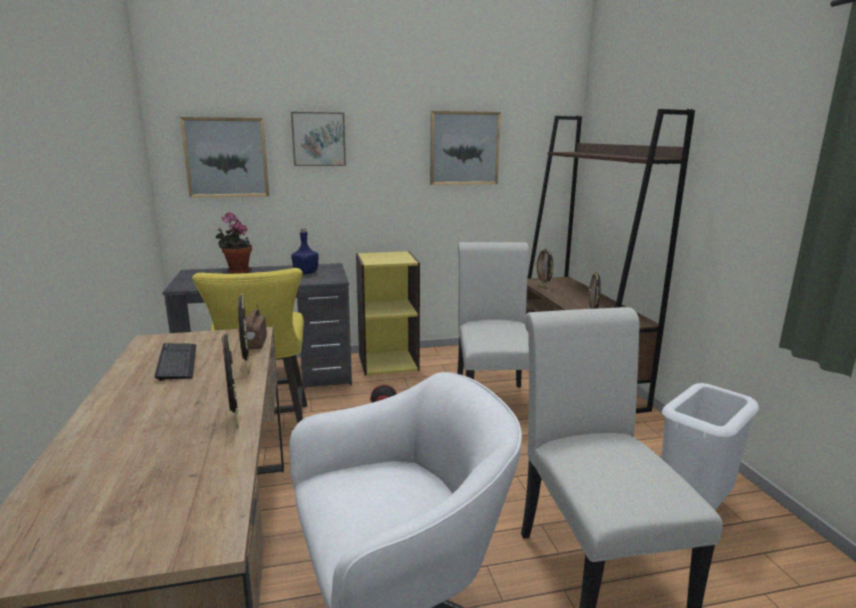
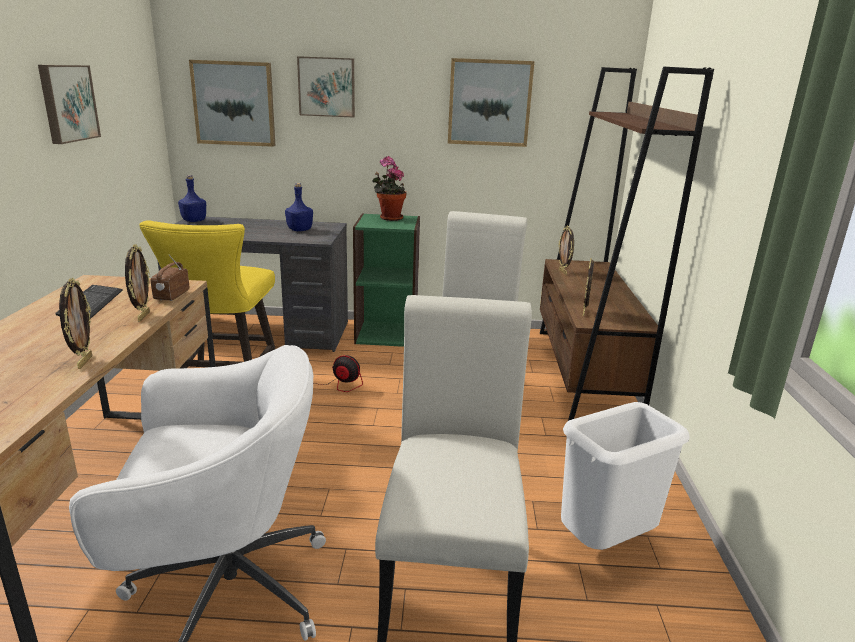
camera: 15 degrees right, 5 degrees up
potted plant [216,212,252,274] -> potted plant moved to [372,156,406,221]
yellow bookcase [356,251,420,375] -> green bookcase [353,213,420,347]
none -> picture [38,65,101,144]
none -> blue bottle [178,175,206,222]

